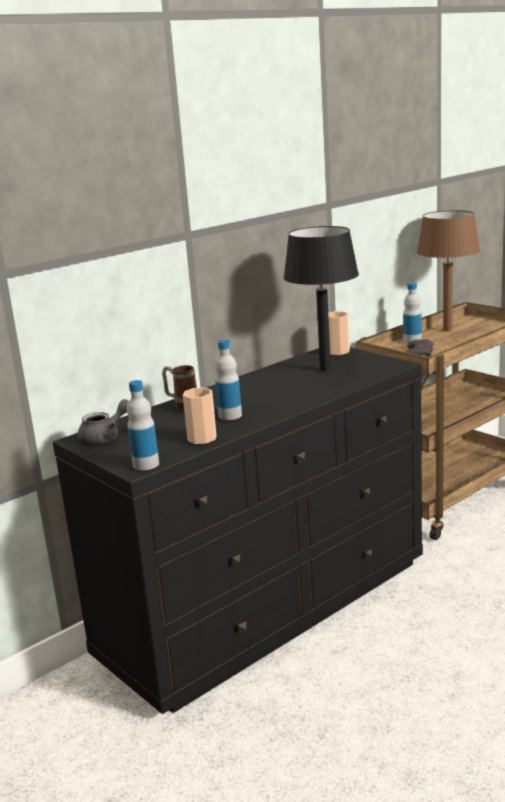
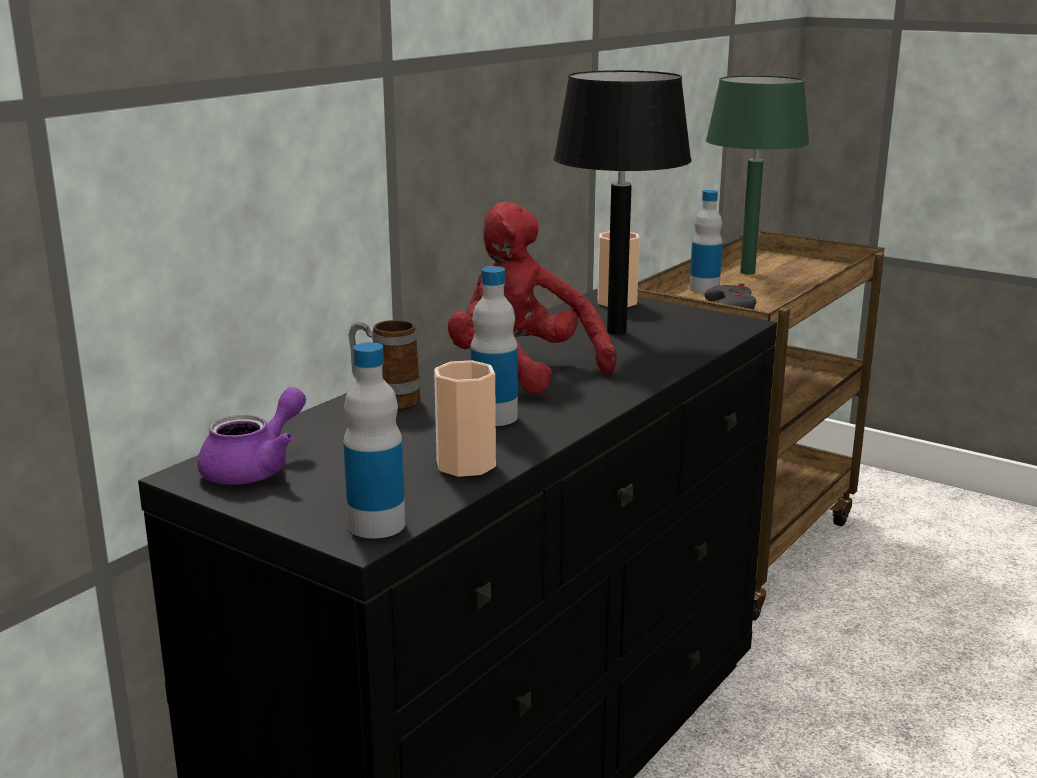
camera: 15 degrees left, 0 degrees up
grey teapot [78,399,129,445] -> purple teapot [197,387,306,485]
brown table lamp [417,210,480,331] -> green table lamp [706,75,810,274]
none -> red plush toy [448,201,617,394]

